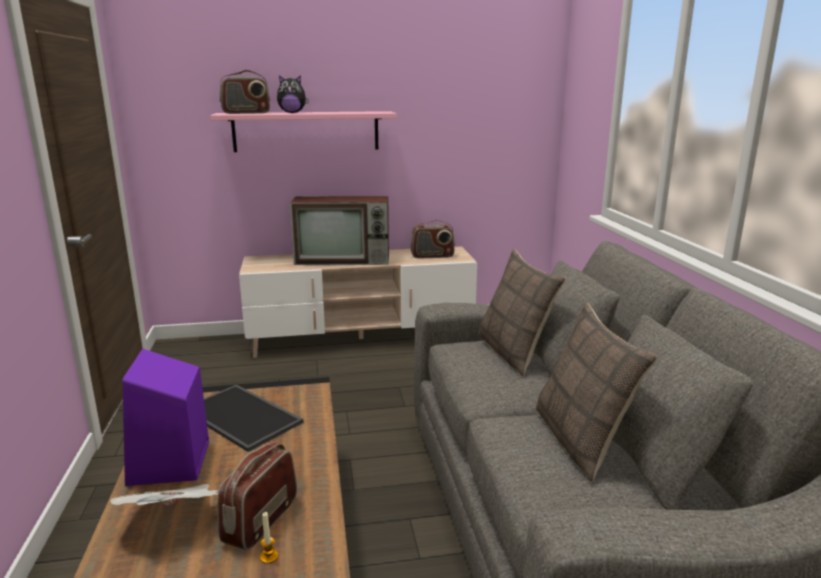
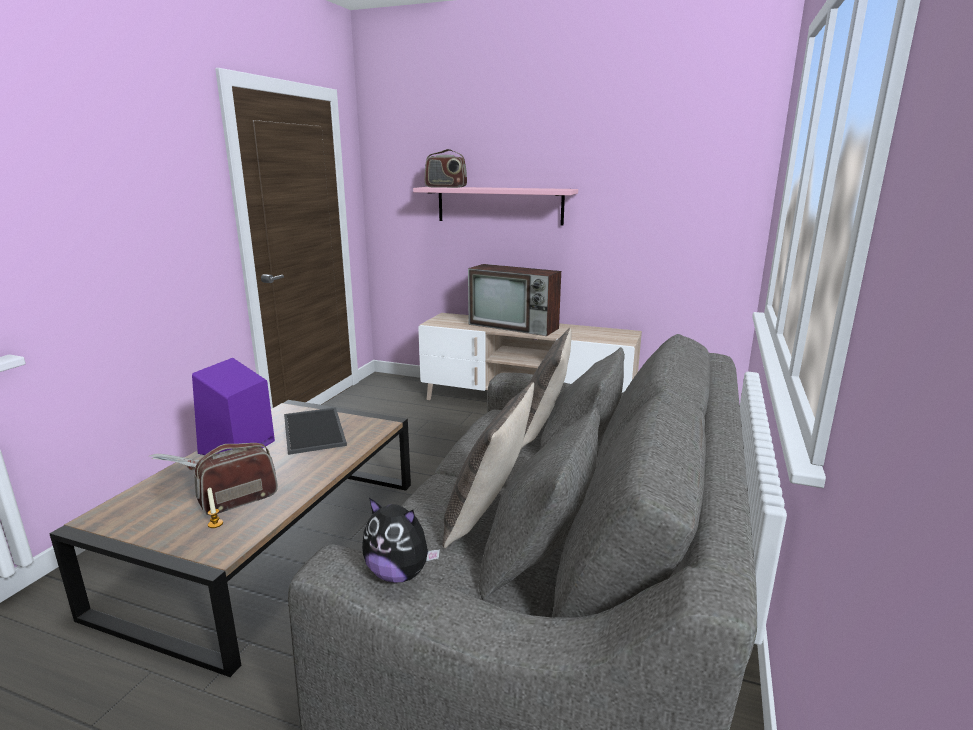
camera: 30 degrees right, 0 degrees up
plush toy [277,75,309,113] -> plush toy moved to [362,498,440,583]
radio [410,220,455,258] -> none

